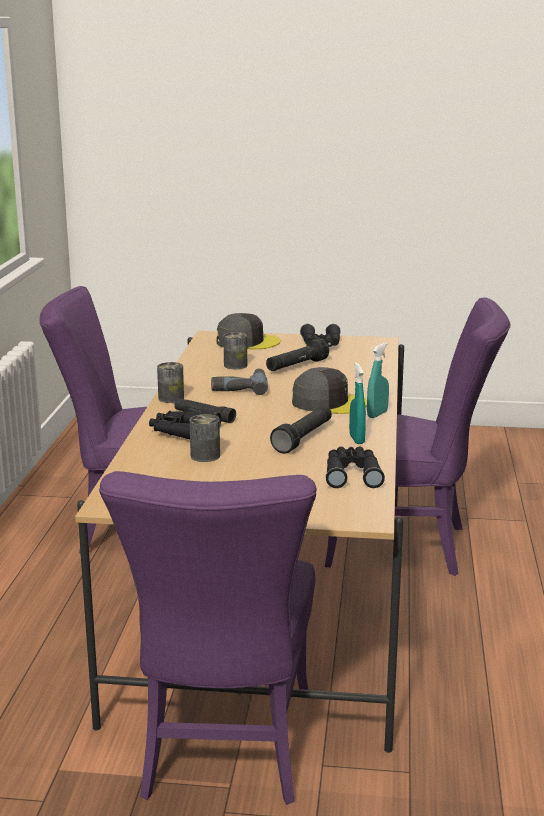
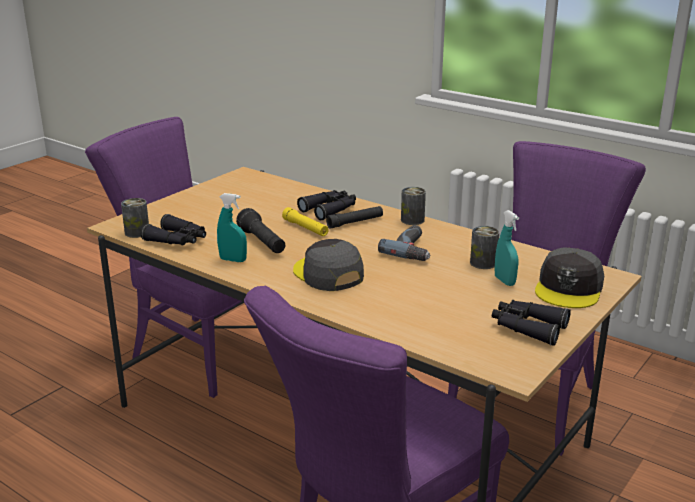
camera: 120 degrees right, 5 degrees up
can [190,414,220,462] -> can moved to [121,198,149,238]
black flashlight [266,338,329,371] -> none
grey cap [292,367,367,414] -> grey cap turned 105 degrees clockwise [293,239,364,291]
turquoise spray bottle [367,342,389,418] -> turquoise spray bottle moved to [495,210,519,286]
none -> yellow flashlight [282,207,329,236]

